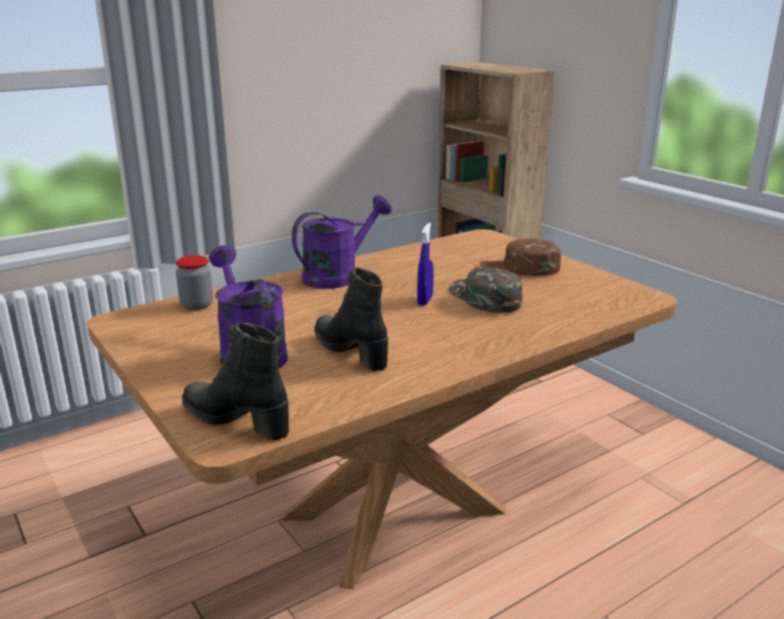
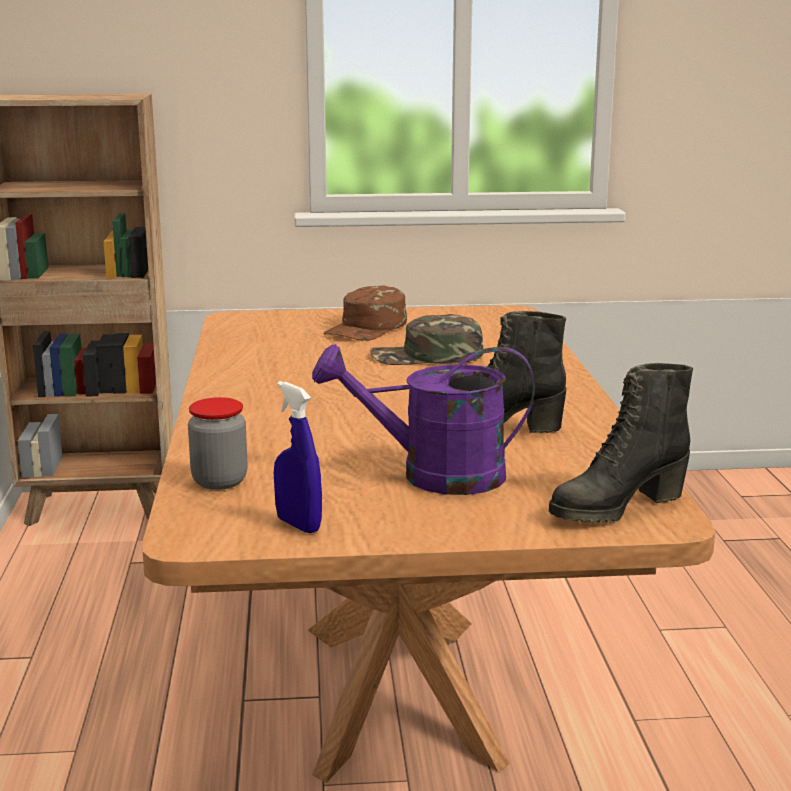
camera: 60 degrees left, 5 degrees down
purple watering can [292,195,392,289] -> none
blue spray bottle [417,222,434,306] -> blue spray bottle moved to [274,381,322,534]

